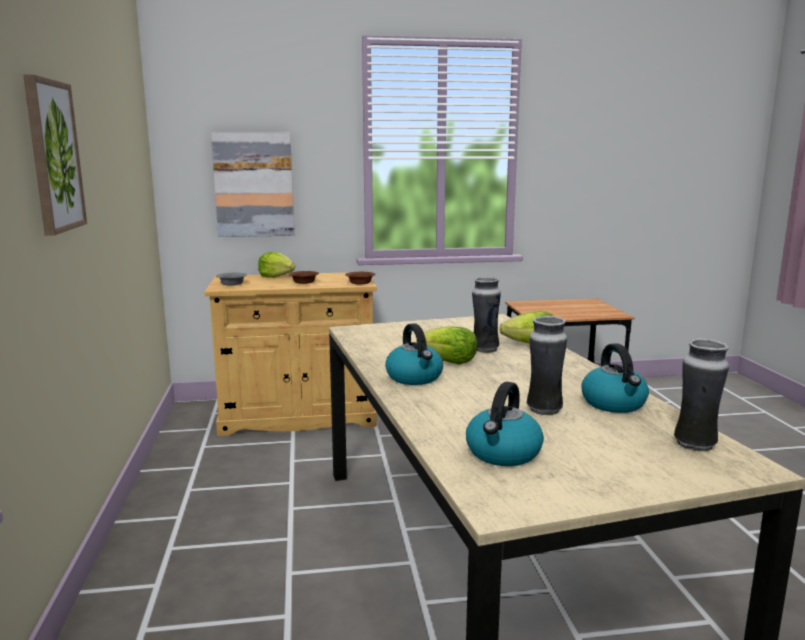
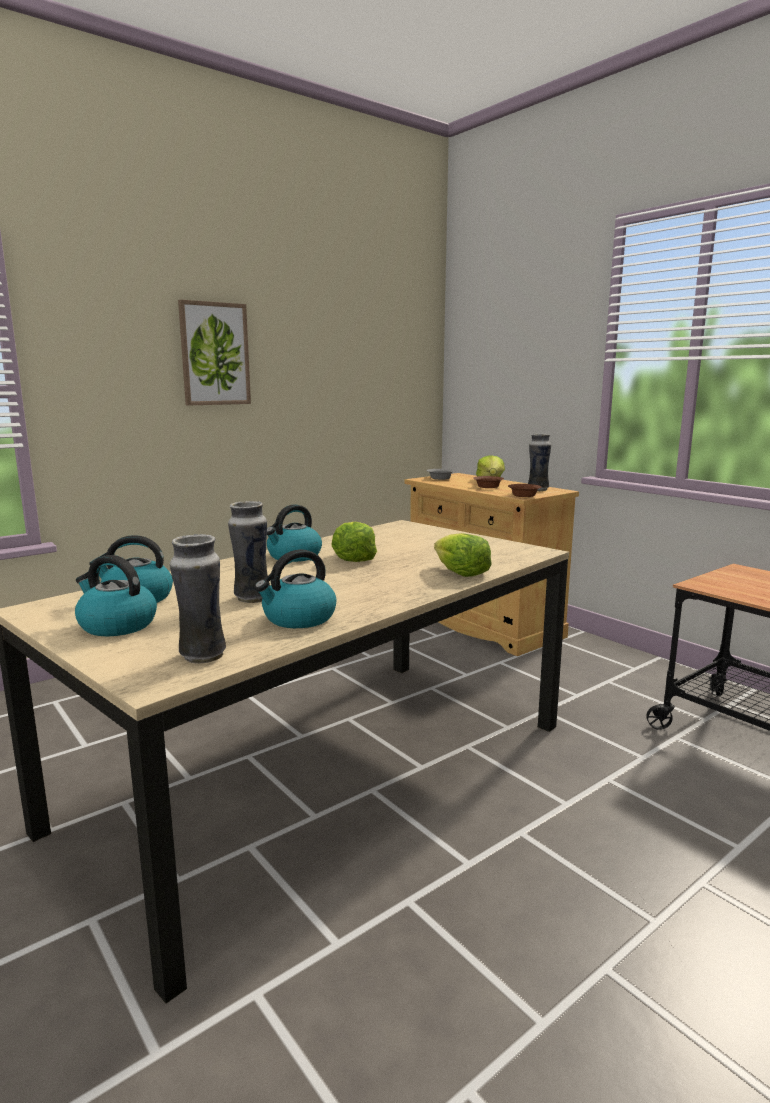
camera: 60 degrees right, 0 degrees up
picture [211,133,294,237] -> none
vase [472,277,501,353] -> vase moved to [528,433,551,491]
none -> kettle [75,555,157,636]

